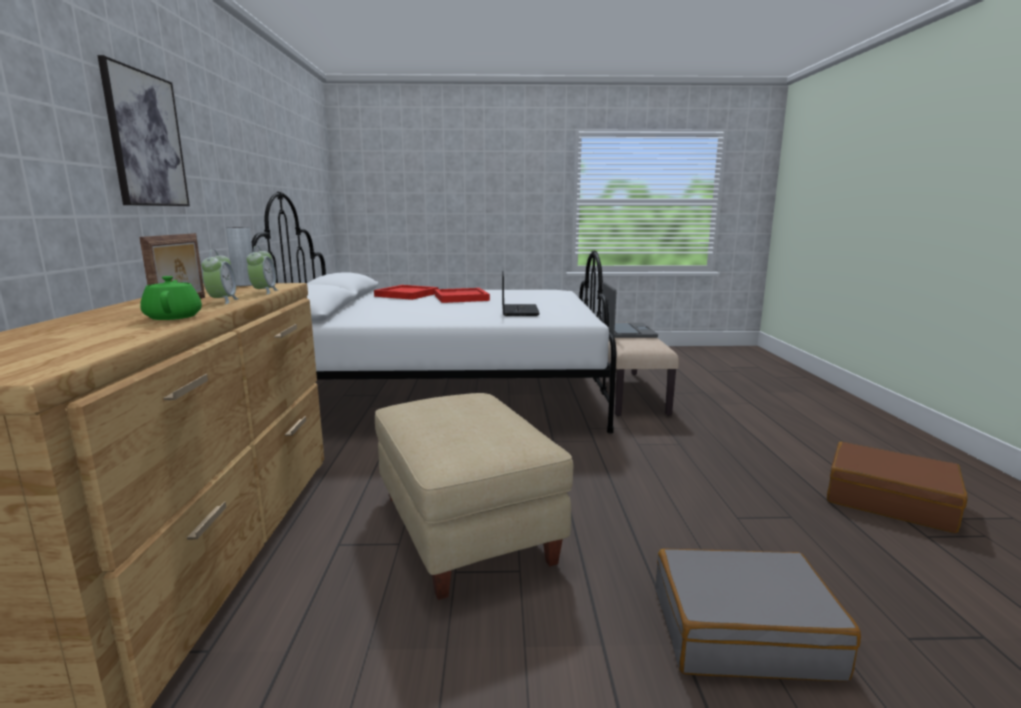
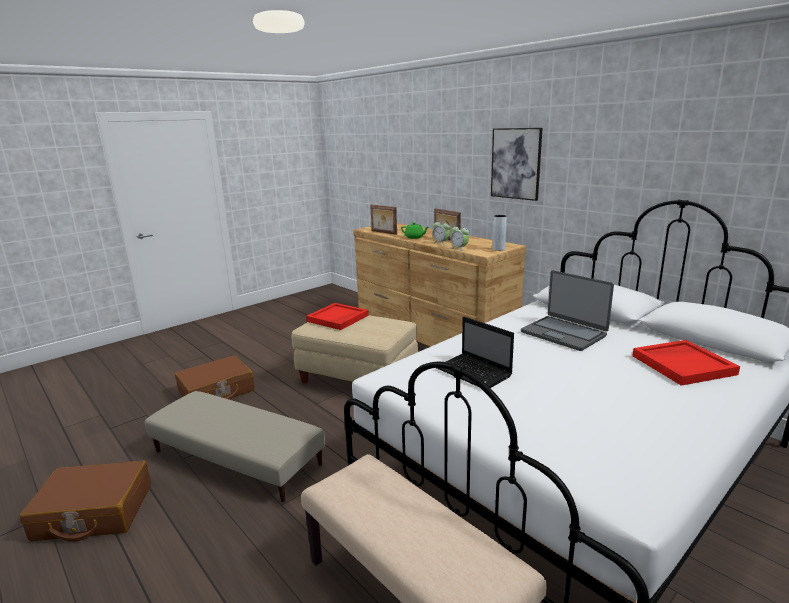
camera: 140 degrees right, 5 degrees up
red tray [435,288,490,303] -> red tray moved to [306,303,369,330]
laptop [602,282,658,338] -> laptop moved to [521,270,614,351]
grey suitcase [655,548,861,681] -> brown suitcase [175,355,255,400]
none -> beige ottoman [145,391,325,502]
none -> picture frame [370,205,397,235]

